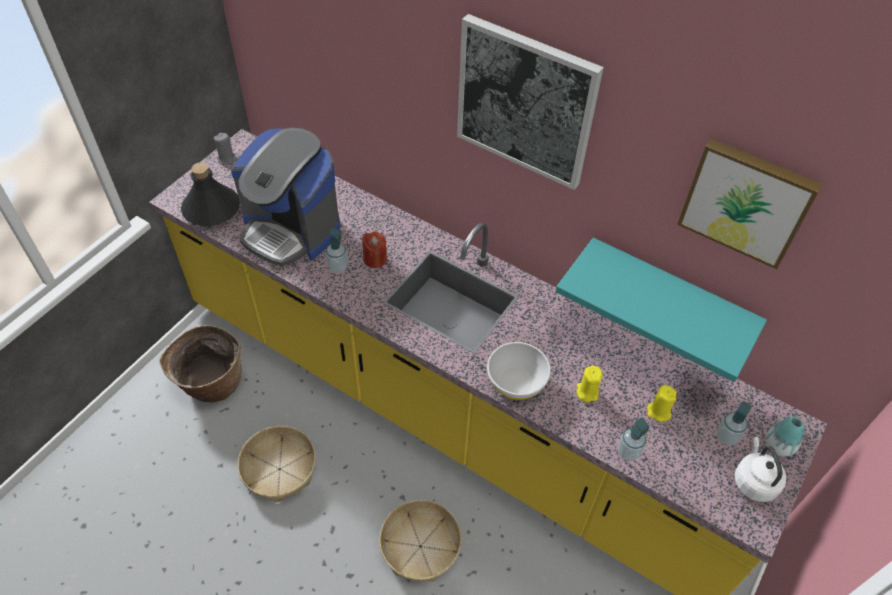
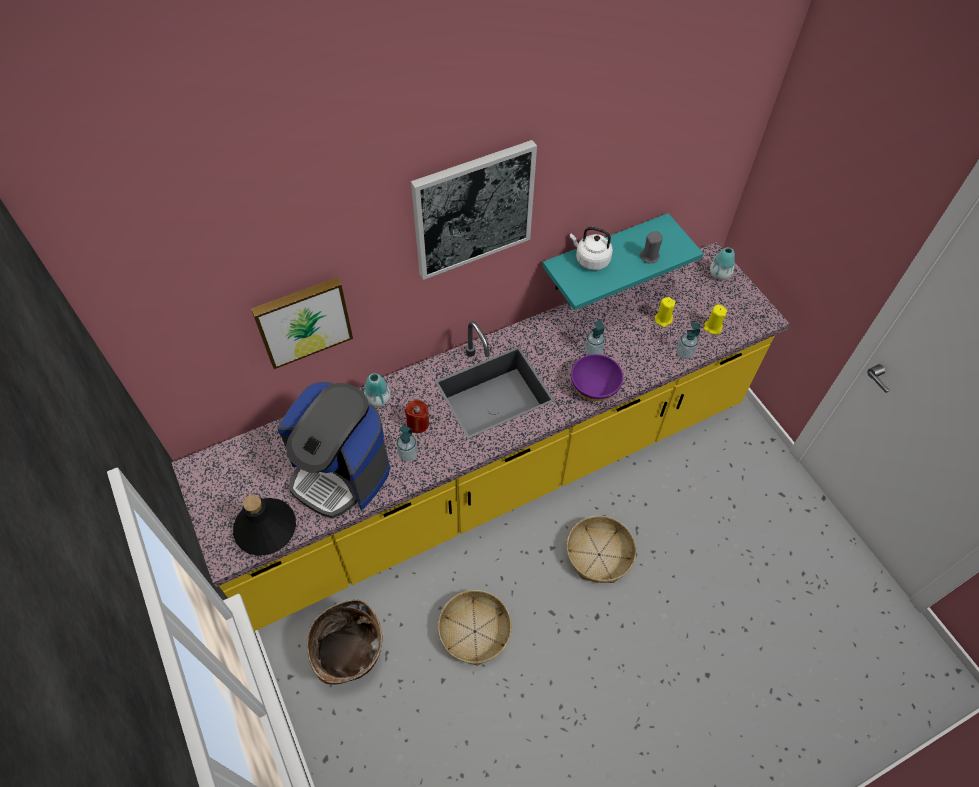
camera: 60 degrees left, 5 degrees up
grey candle [214,133,238,165] -> grey candle moved to [640,231,662,263]
coffee machine [231,128,341,266] -> coffee machine turned 60 degrees clockwise [277,382,390,519]
white bowl [487,342,551,400] -> purple bowl [571,354,623,401]
yellow candle [577,366,602,402] -> yellow candle moved to [704,305,727,334]
picture [677,139,822,269] -> picture moved to [251,277,353,369]
soap dispenser [717,401,752,445] -> soap dispenser moved to [585,320,605,355]
white kettle [735,437,787,502] -> white kettle moved to [570,227,613,270]
none -> vase [364,373,390,407]

